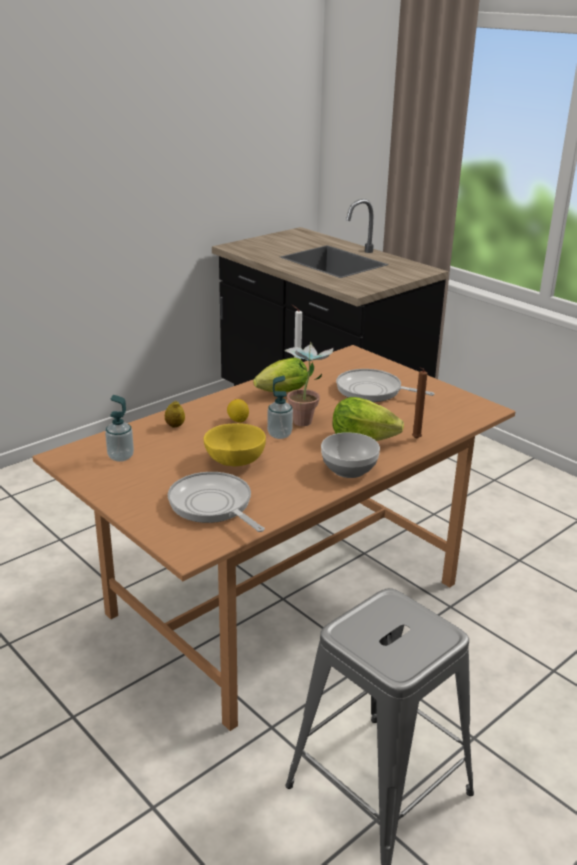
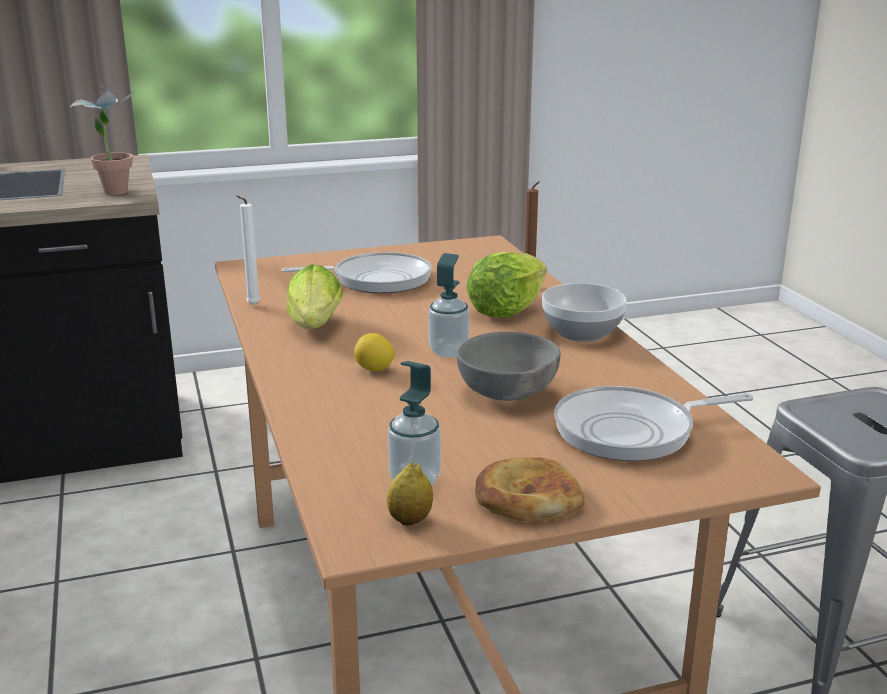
camera: 65 degrees left, 5 degrees down
lemon [165,401,185,427] -> lemon moved to [387,463,433,526]
yellow bowl [204,423,266,466] -> grey bowl [457,332,560,401]
potted plant [285,342,333,426] -> potted plant moved to [70,85,136,195]
frying pan [336,369,435,402] -> frying pan turned 150 degrees counterclockwise [281,252,432,293]
none -> bread [475,457,585,522]

